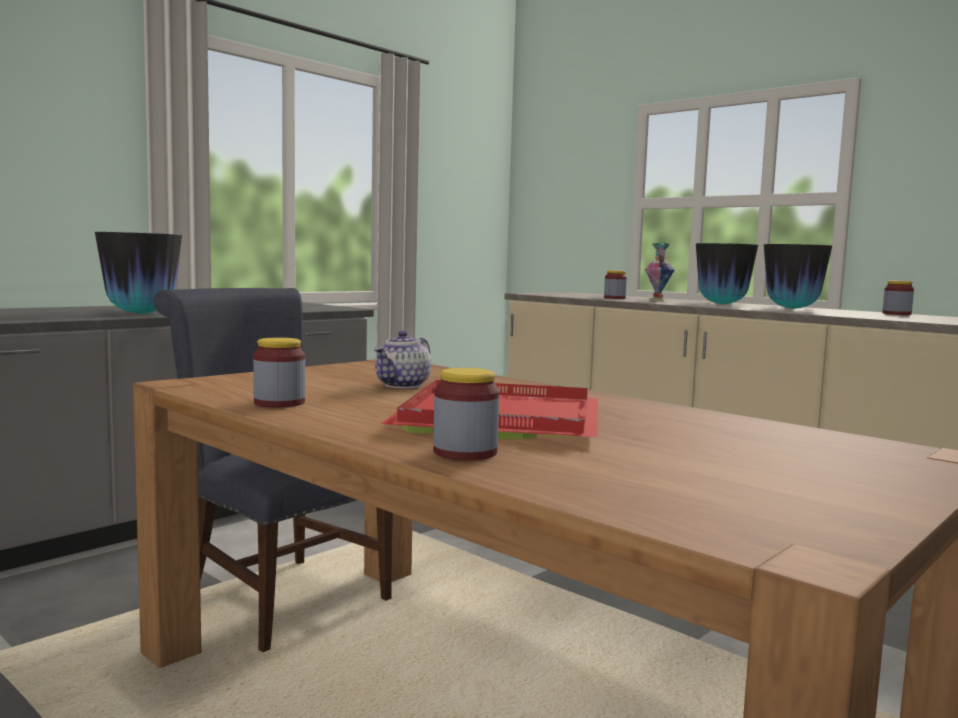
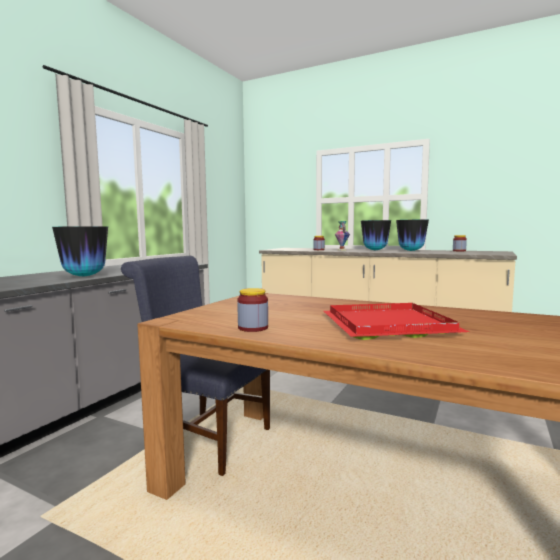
camera: 15 degrees left, 0 degrees up
teapot [374,331,431,388] -> none
jar [433,368,499,461] -> none

